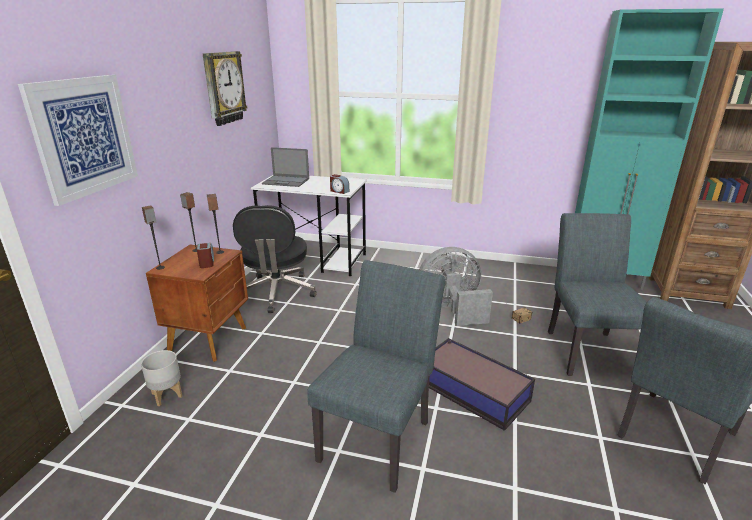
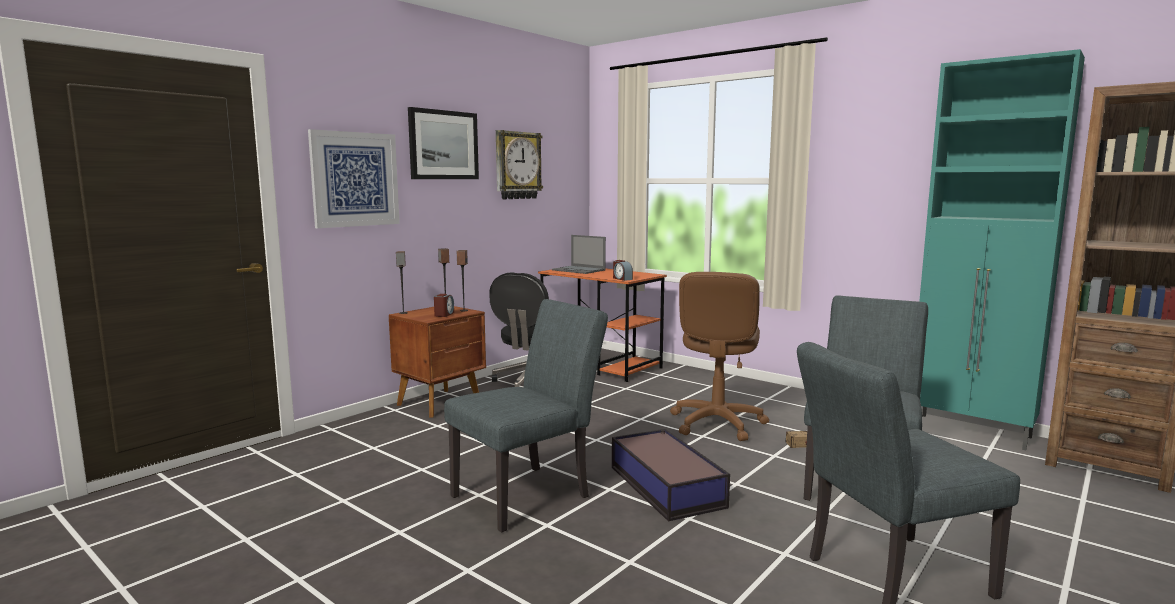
camera: 25 degrees right, 15 degrees down
grey planter [141,350,183,406] -> none
white desk [251,175,367,276] -> orange desk [538,268,667,382]
grey fan [419,247,493,326] -> brown office chair [670,272,769,441]
none -> picture [408,107,479,179]

